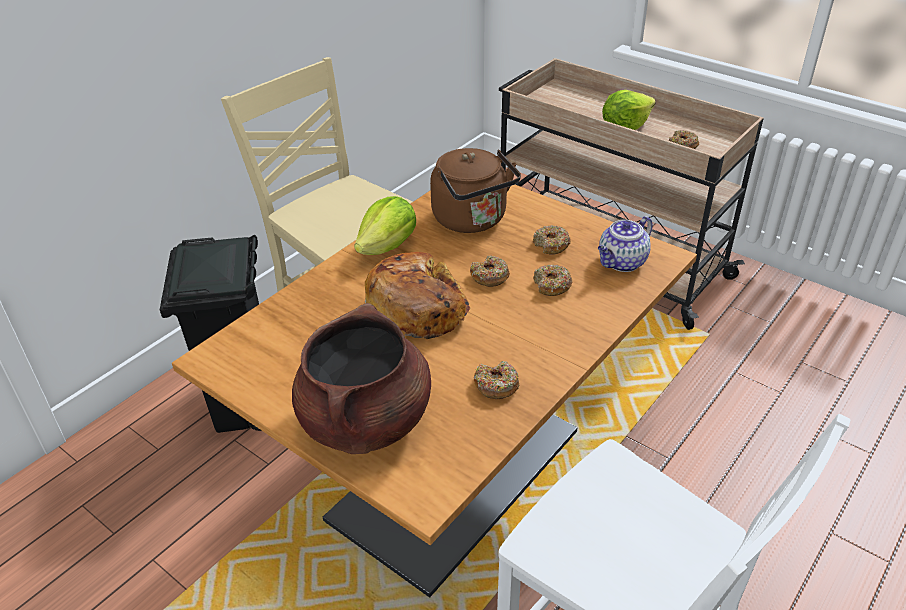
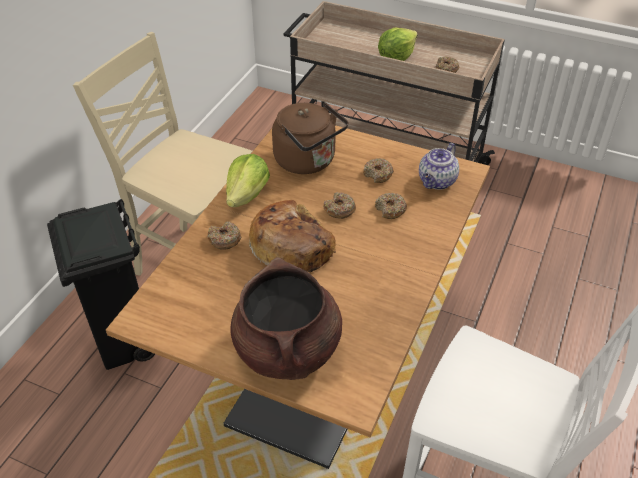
camera: 15 degrees left, 5 degrees up
donut [474,361,520,399] -> donut moved to [208,221,241,249]

